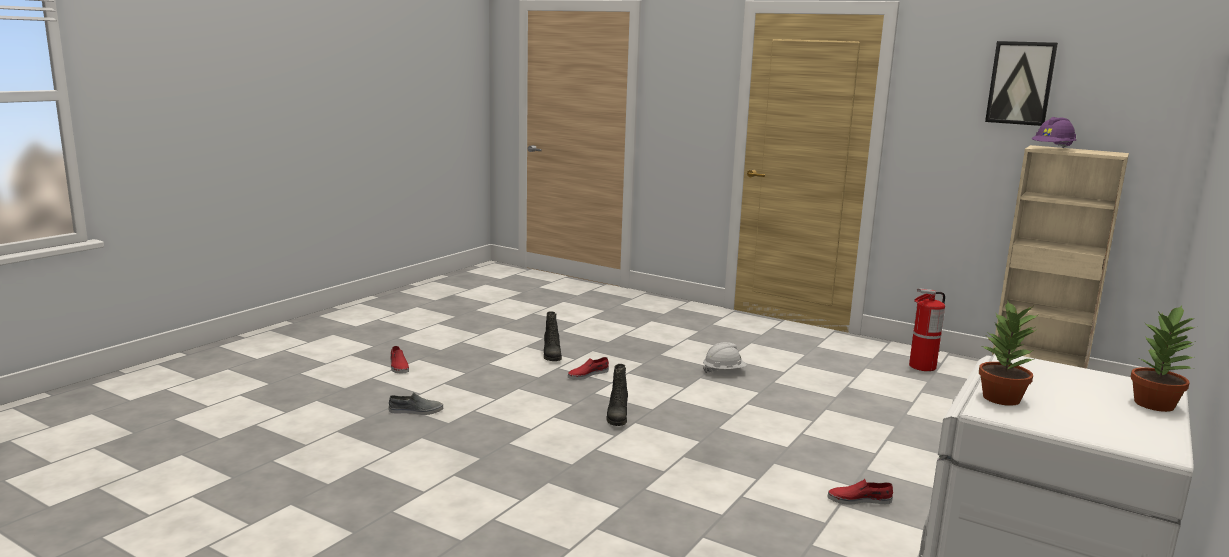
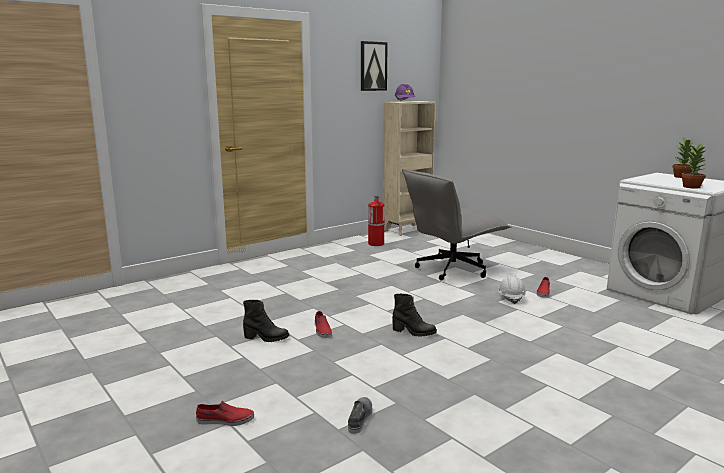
camera: 70 degrees left, 0 degrees up
white hard hat [703,342,747,373] -> white hard hat moved to [498,275,526,304]
none -> grey office chair [402,169,512,281]

